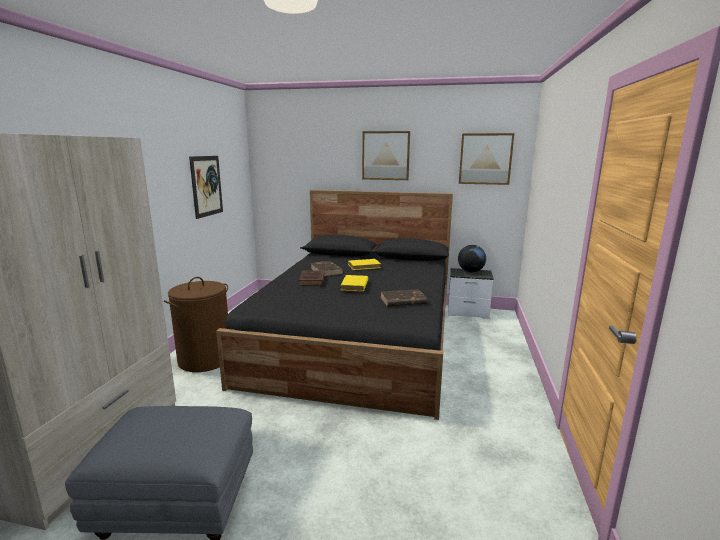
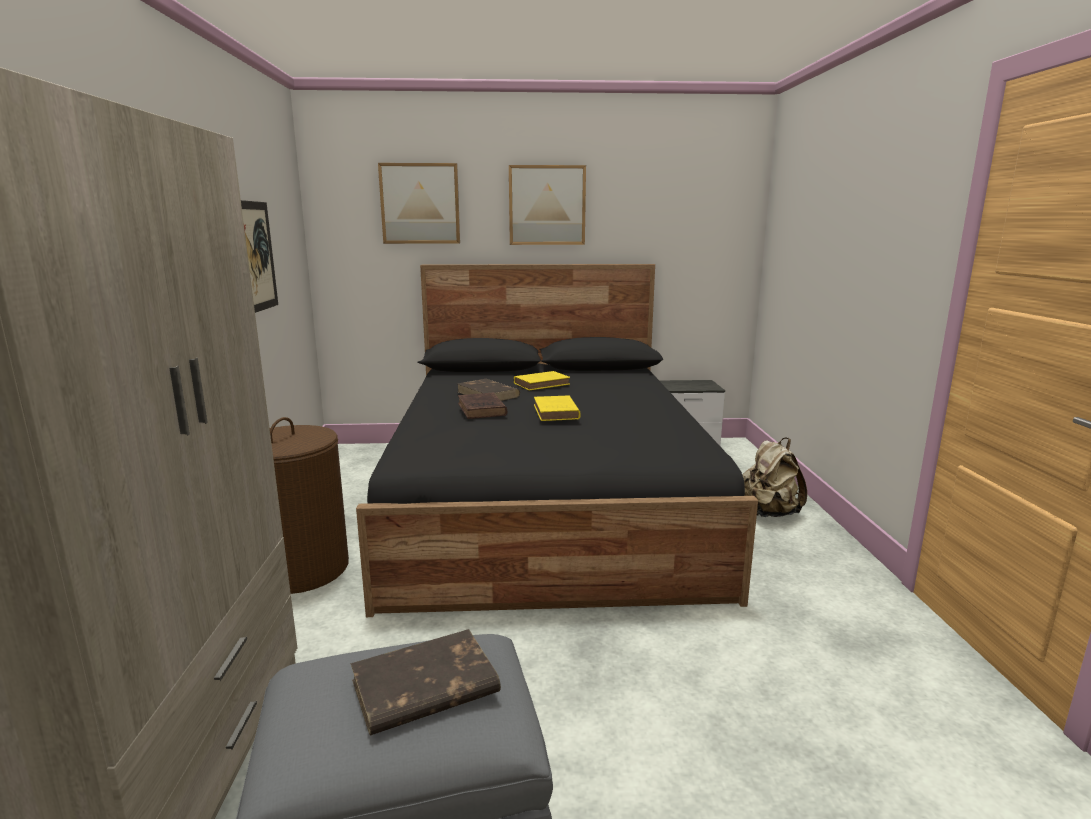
camera: 15 degrees left, 0 degrees up
brown book [380,289,428,307] -> brown book moved to [351,629,501,736]
globe [458,245,486,272] -> none
picture [459,133,514,185] -> picture moved to [378,163,460,244]
none -> beige backpack [742,438,807,517]

